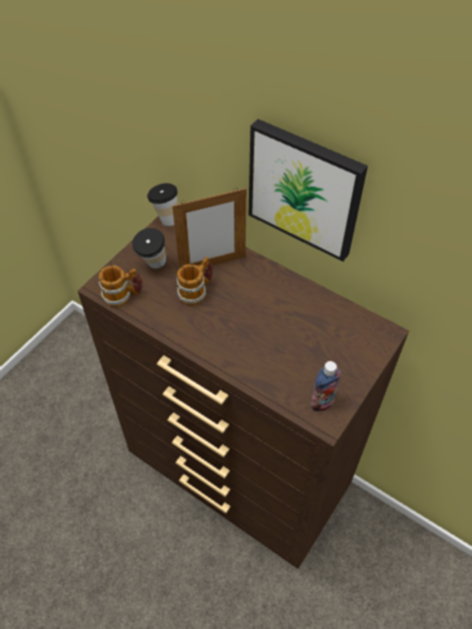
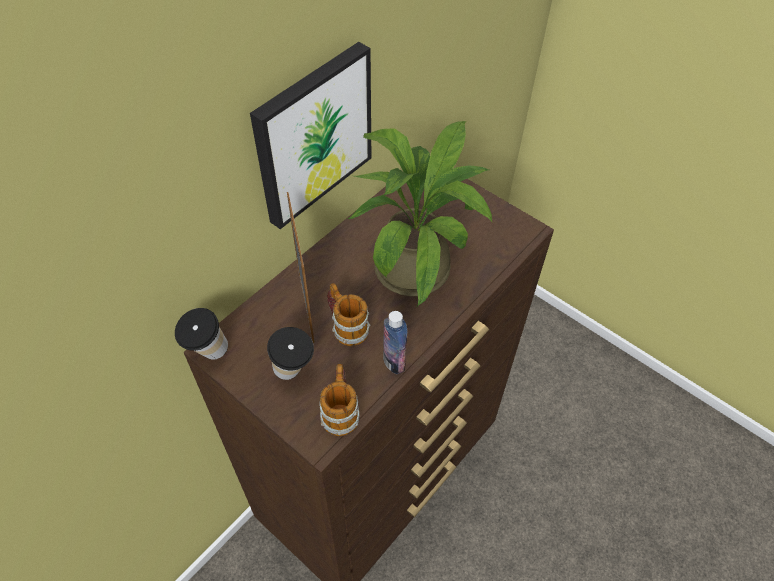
camera: 85 degrees left, 0 degrees up
bottle [311,361,341,412] -> bottle moved to [383,311,407,374]
none -> potted plant [348,121,492,306]

